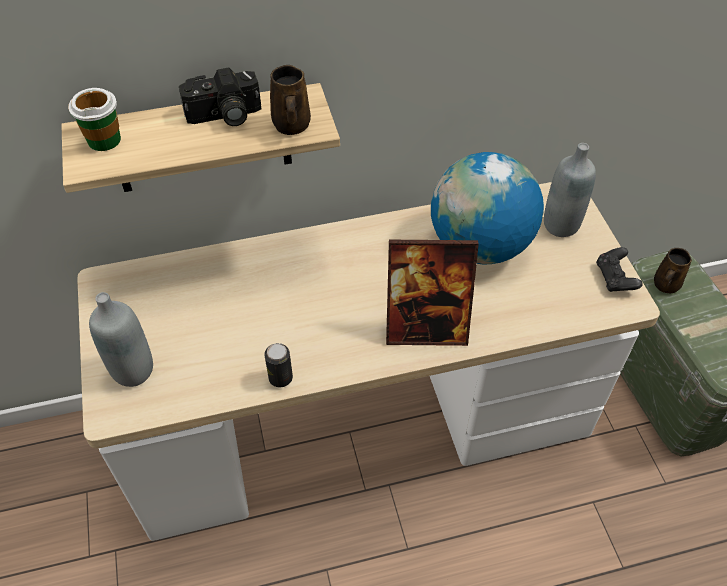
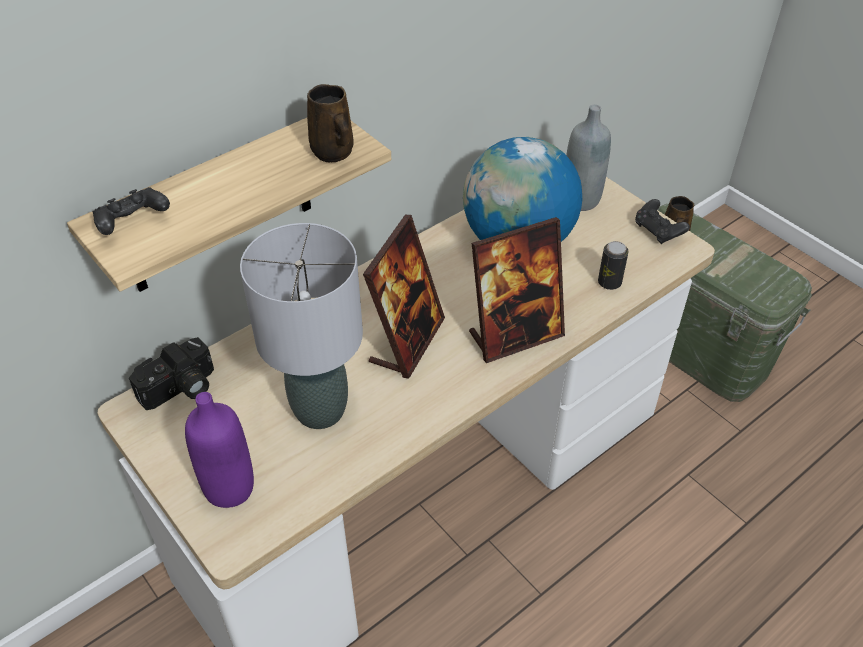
camera: 25 degrees left, 5 degrees down
cup [68,88,121,151] -> black game controller [92,187,170,235]
grey bottle [89,292,153,387] -> purple bottle [185,392,254,508]
camera [179,67,261,126] -> camera moved to [129,337,214,410]
can [264,343,293,387] -> can moved to [598,241,629,290]
none -> grey table lamp [240,223,363,429]
none -> picture frame [363,215,445,379]

